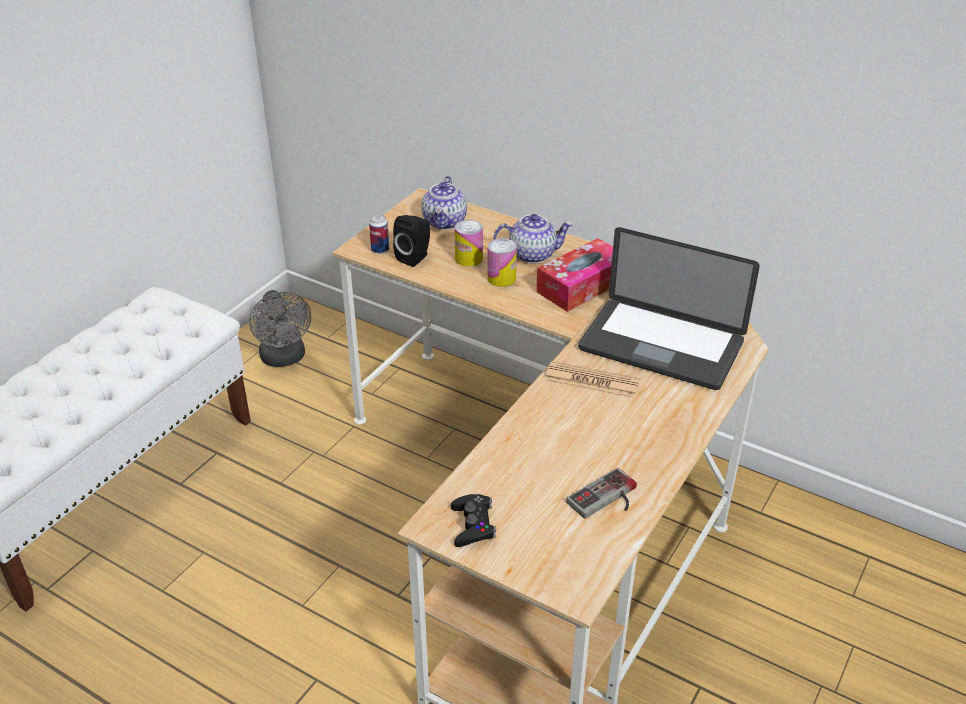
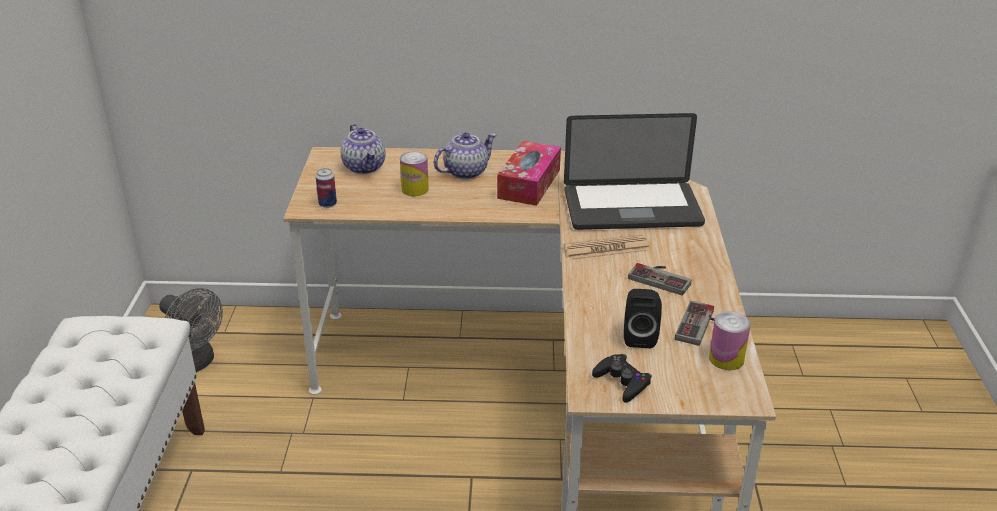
camera: 30 degrees left, 5 degrees down
black speaker [393,215,430,267] -> black speaker moved to [624,289,662,348]
can [487,238,517,287] -> can moved to [709,311,751,370]
none -> game controller [628,263,692,296]

